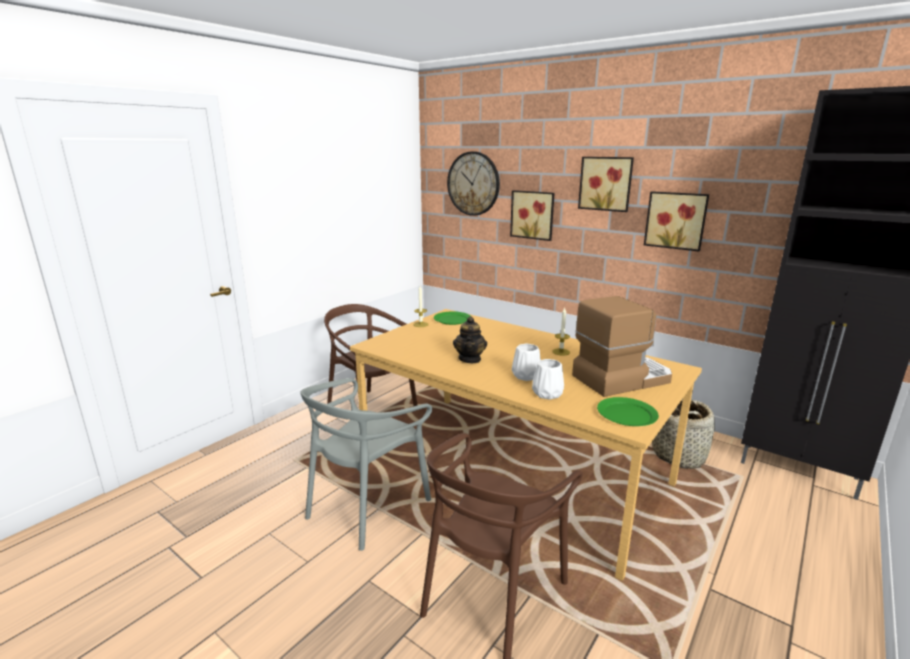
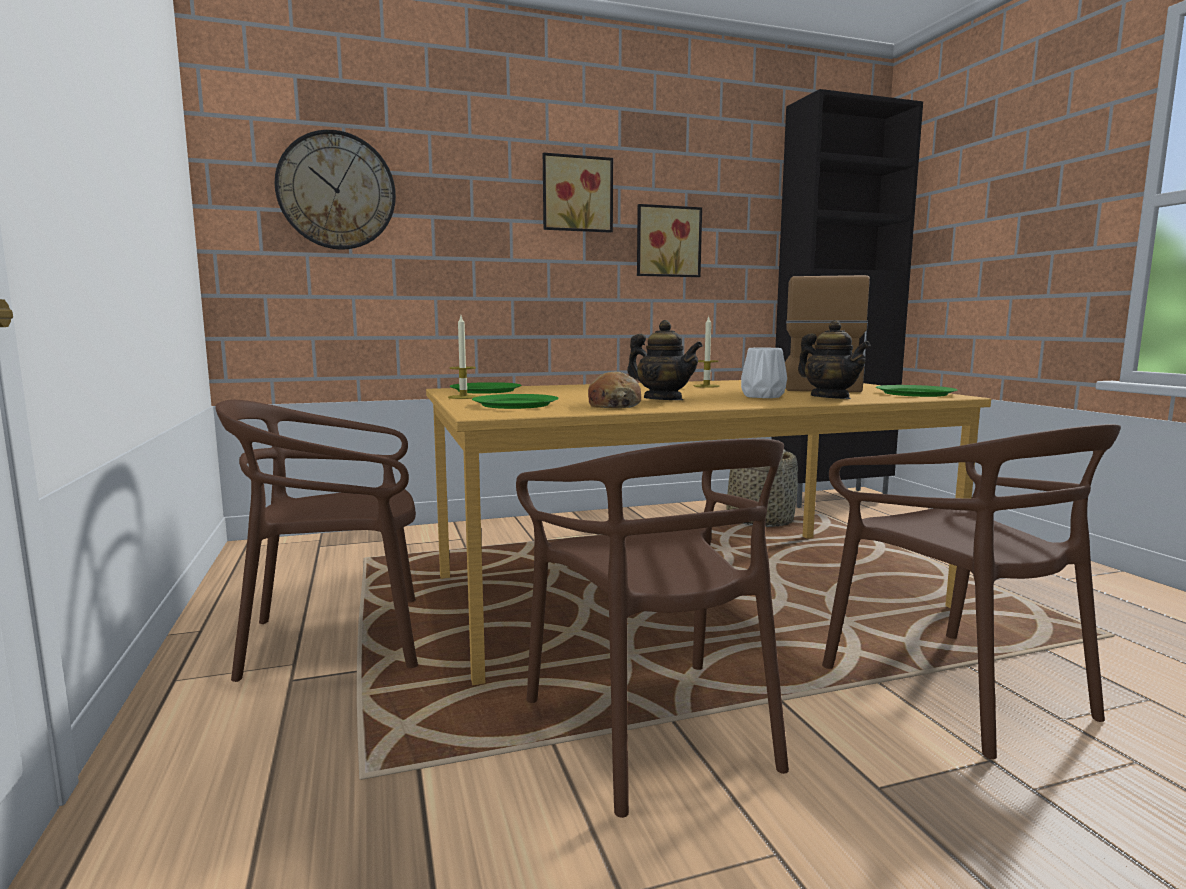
camera: 55 degrees left, 10 degrees down
grey chair [300,378,432,551] -> brown chair [516,439,789,818]
picture [510,190,555,241] -> none
white vase [532,359,564,400] -> teapot [798,320,870,399]
none -> green plate [472,394,559,409]
none -> bread [588,372,641,408]

